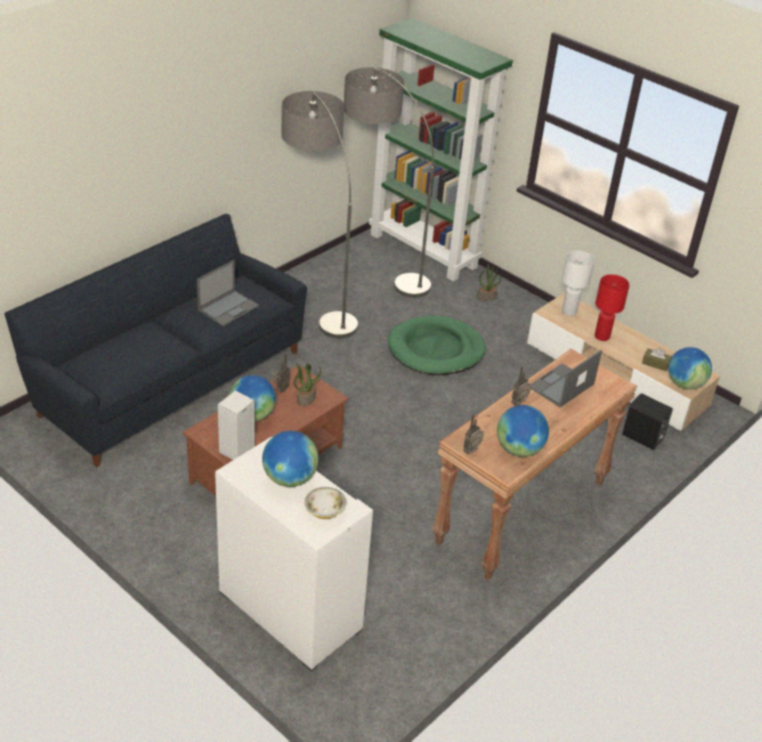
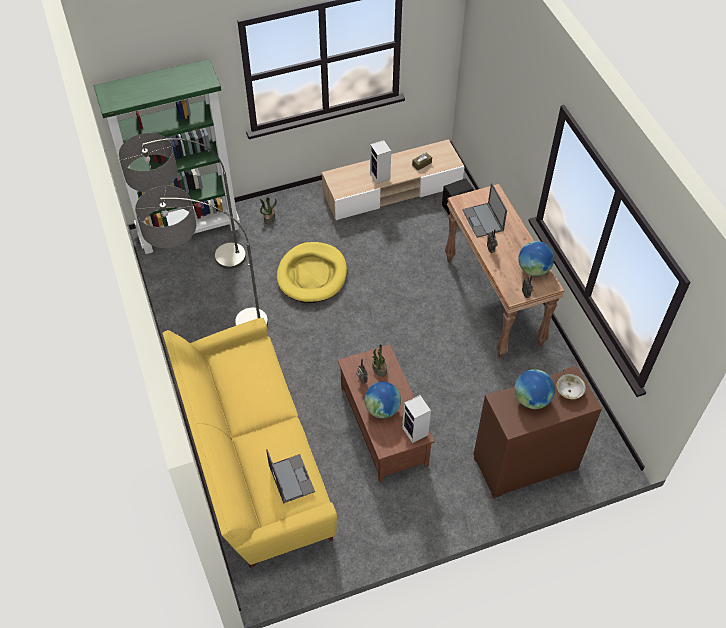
camera: 60 degrees left, 15 degrees up
black sofa [4,214,307,467] -> yellow sofa [162,318,337,568]
laptop [197,260,259,326] -> laptop moved to [266,449,315,504]
white cabinet [215,436,373,672] -> brown cabinet [473,366,602,498]
green dog bed [388,316,486,375] -> yellow dog bed [277,242,347,303]
white table lamp [562,251,595,316] -> none
red table lamp [595,274,630,341] -> speaker [370,140,391,184]
globe [668,347,712,390] -> none

